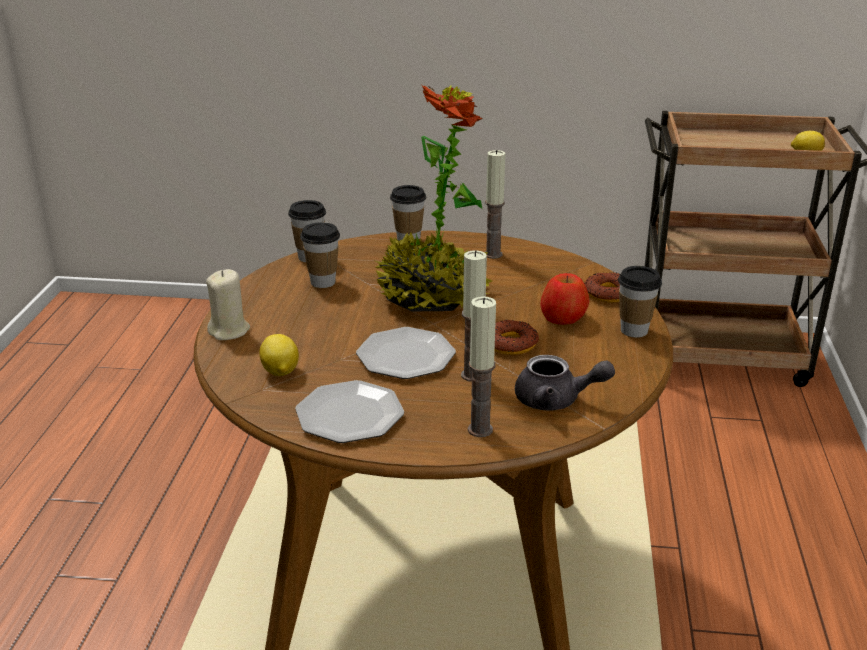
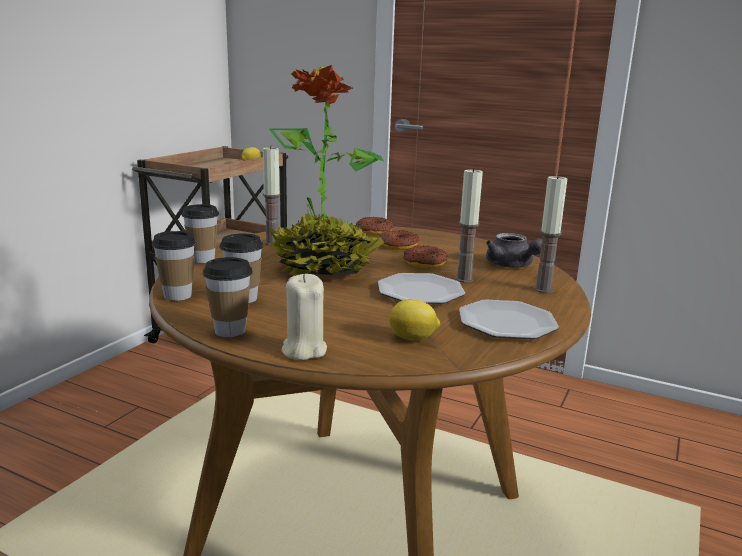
camera: 70 degrees left, 10 degrees down
grey teapot [515,355,615,410] -> grey teapot turned 120 degrees clockwise [486,233,542,268]
apple [540,273,589,325] -> donut [379,230,419,250]
cup [618,266,662,337] -> cup moved to [203,257,253,337]

